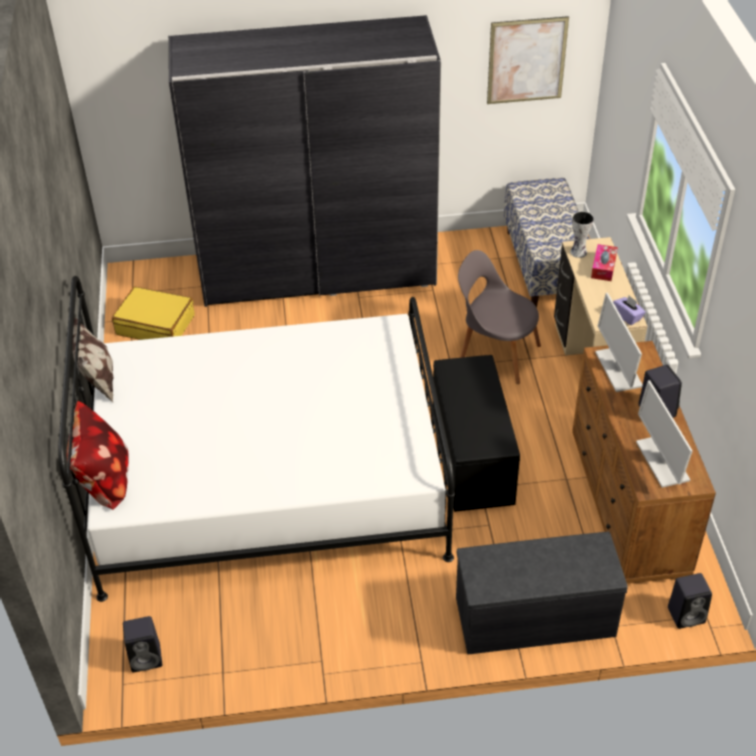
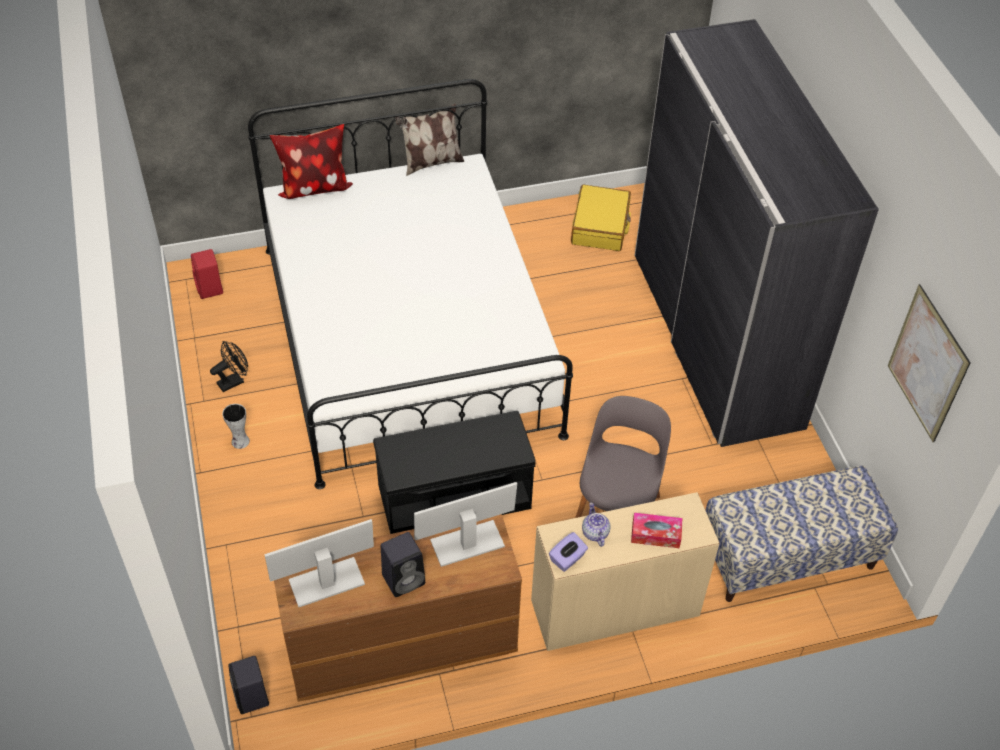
camera: 80 degrees right, 5 degrees up
black speaker [123,616,162,672] -> red speaker [191,249,223,299]
grey bench [456,532,628,655] -> none
vase [570,211,594,258] -> vase moved to [222,404,250,449]
none -> black fan [210,341,248,392]
none -> teapot [582,503,611,547]

